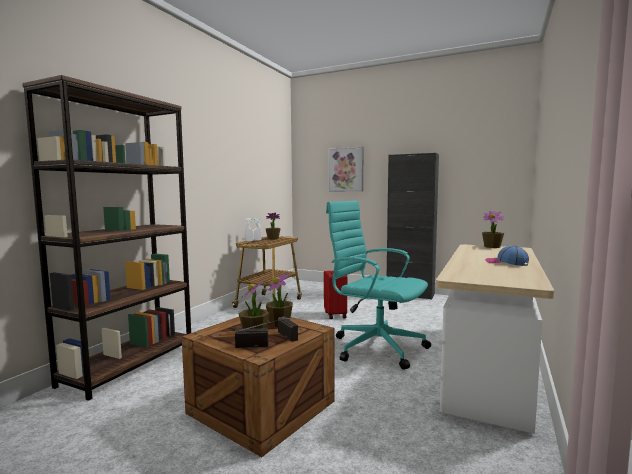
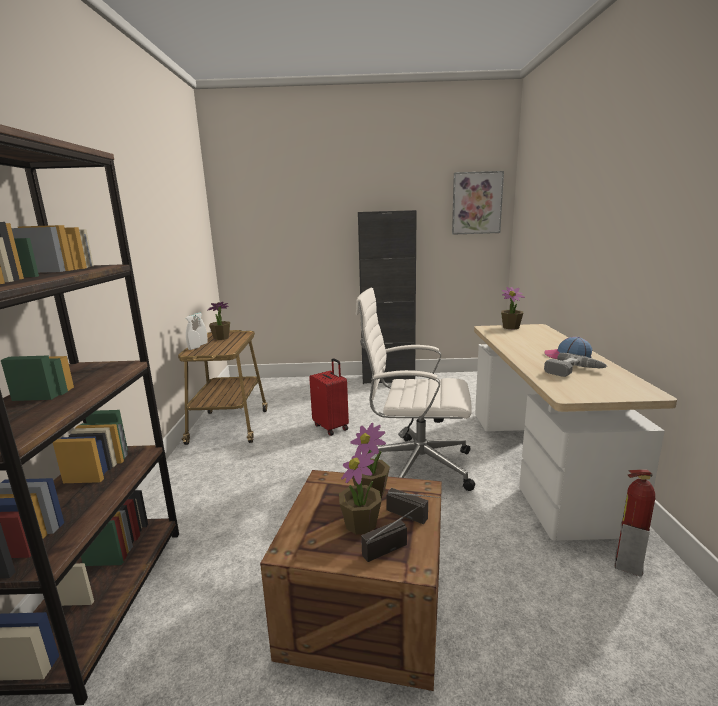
camera: 25 degrees left, 10 degrees up
turquoise office chair [326,200,431,370] -> white office chair [356,288,475,491]
picture [329,146,364,192] -> picture moved to [452,171,504,235]
none -> power drill [544,353,607,377]
none -> fire extinguisher [615,469,655,577]

